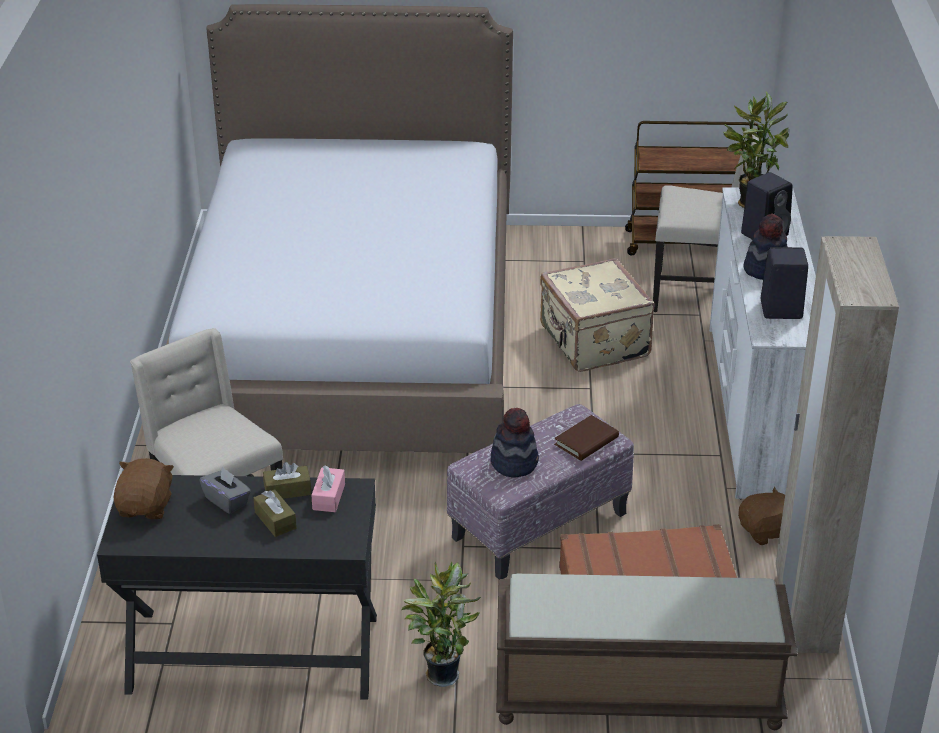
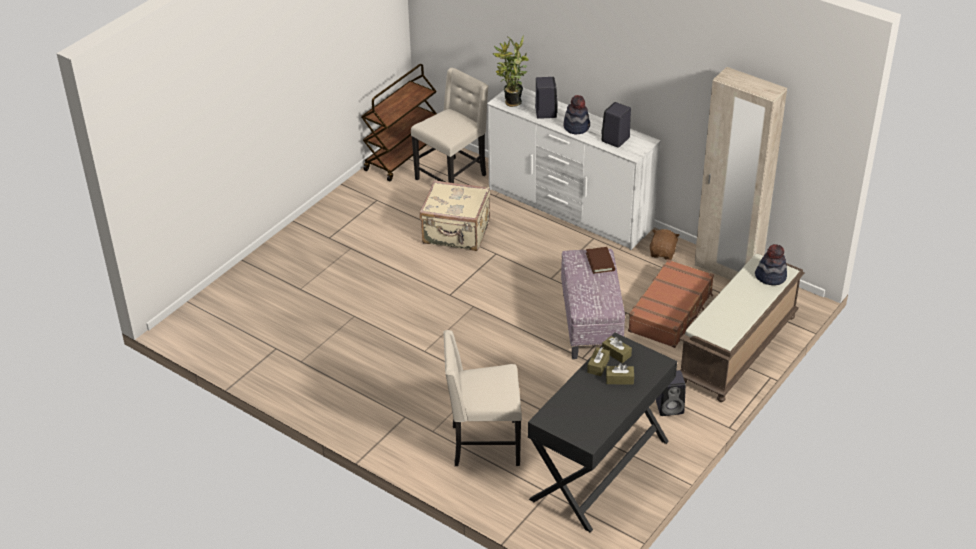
camera: 55 degrees left, 5 degrees up
brown plush toy [113,458,174,519] -> none
bed [169,4,513,453] -> none
grey tissue box [199,466,251,514] -> none
pink tissue box [311,465,345,512] -> brown tissue box [602,336,632,363]
potted plant [401,561,481,687] -> black speaker [656,370,686,416]
hat [491,408,539,478] -> hat moved to [755,244,787,285]

